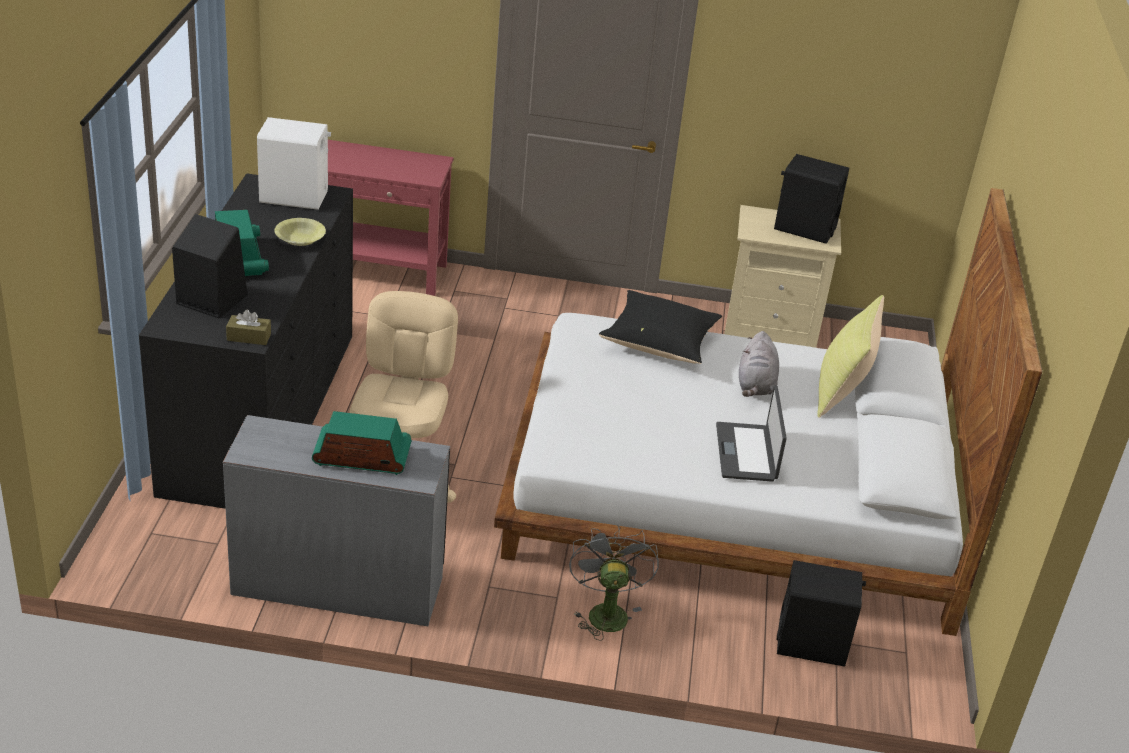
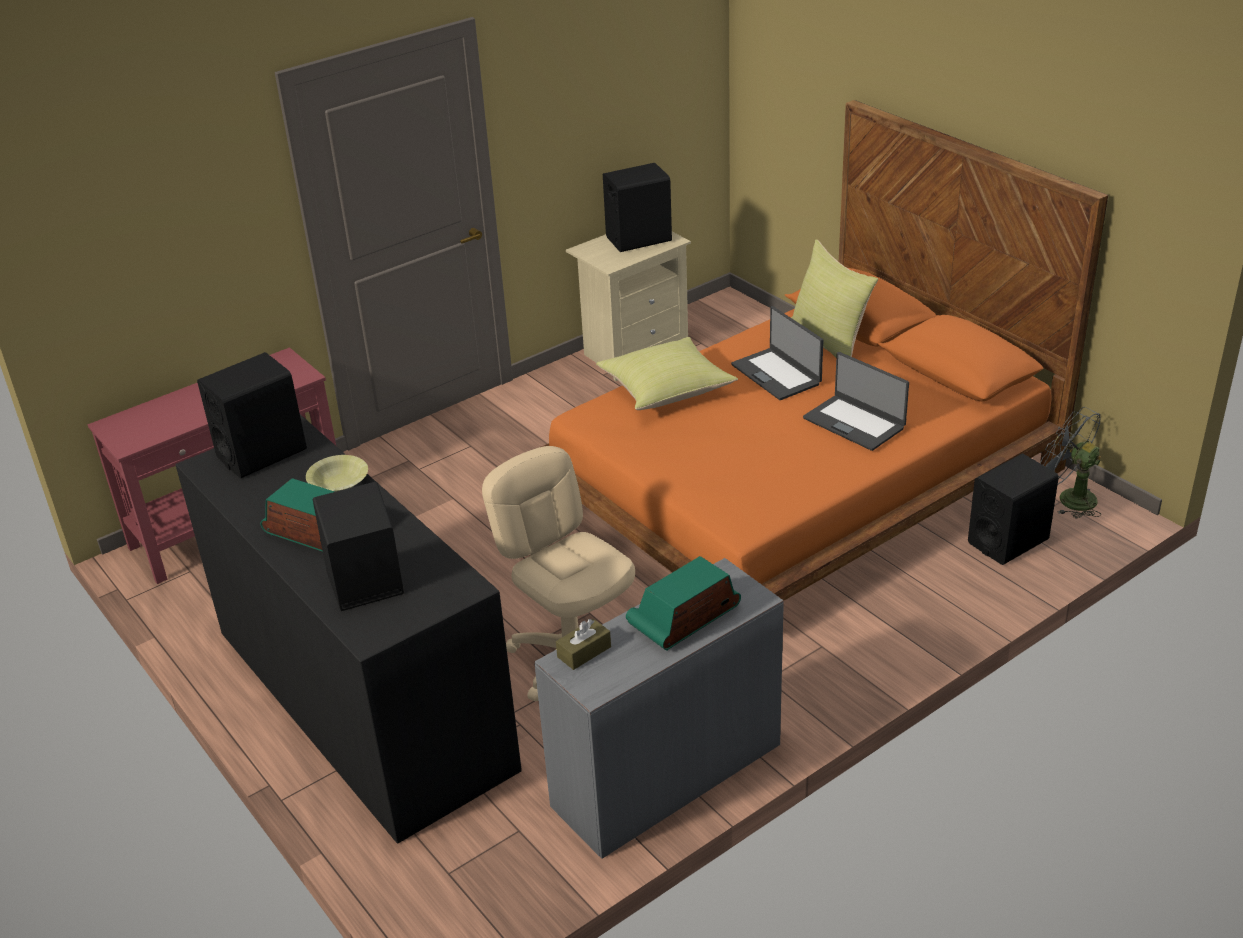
camera: 40 degrees left, 0 degrees up
brown tissue box [226,309,271,345] -> brown tissue box moved to [556,619,611,670]
white speaker [257,117,331,210] -> black speaker [197,352,307,479]
white bed [494,188,1042,636] -> orange bed [541,100,1108,600]
grey fan [569,525,659,641] -> grey fan moved to [1040,407,1101,518]
black pillow [599,290,722,364] -> yellow pillow [596,337,738,410]
grey plush toy [739,331,779,397] -> laptop [731,306,823,400]

